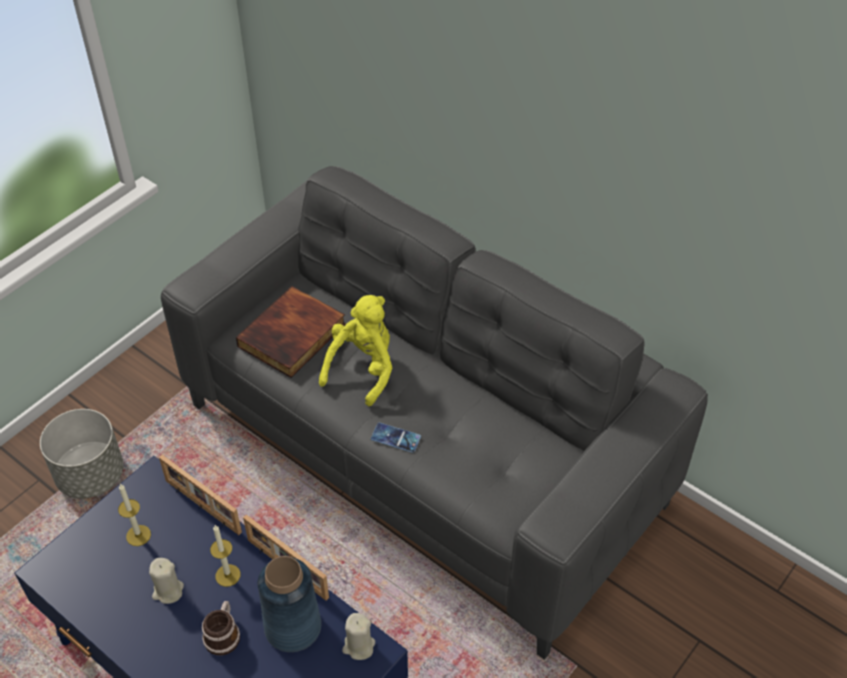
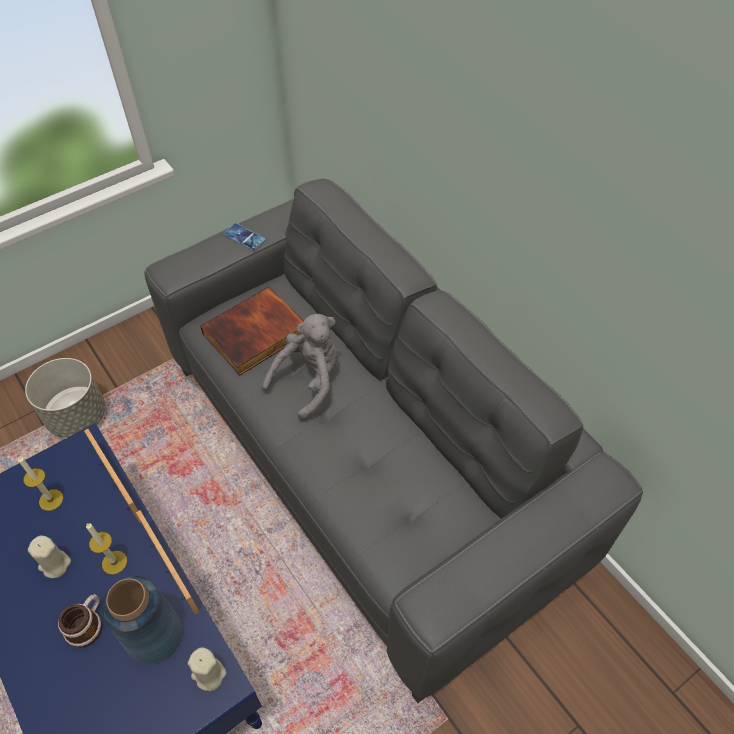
camera: 15 degrees right, 5 degrees up
yellow plush toy [319,295,392,406] -> grey plush toy [262,314,339,421]
phone [371,423,421,453] -> phone moved to [224,223,266,251]

